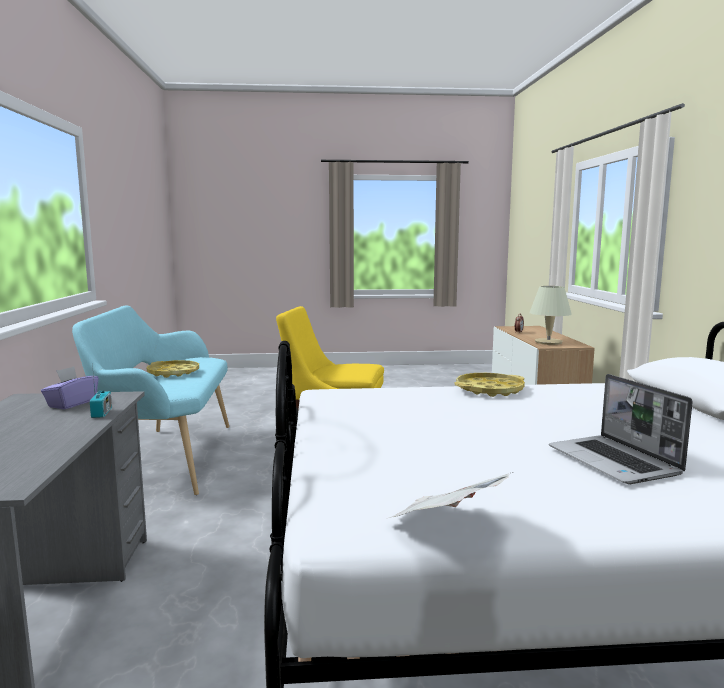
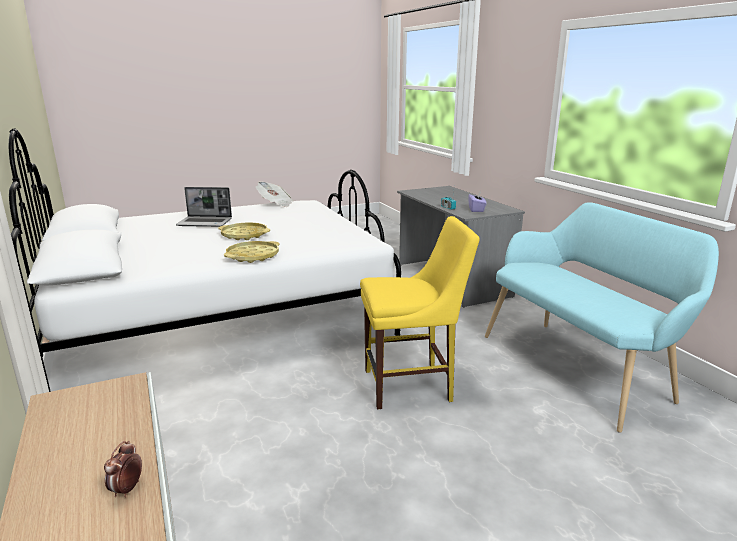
camera: 160 degrees right, 10 degrees up
yellow tray [147,360,199,378] -> yellow tray moved to [218,222,270,240]
beige table lamp [529,286,572,345] -> none
laptop [549,374,693,484] -> laptop turned 135 degrees clockwise [176,187,232,227]

